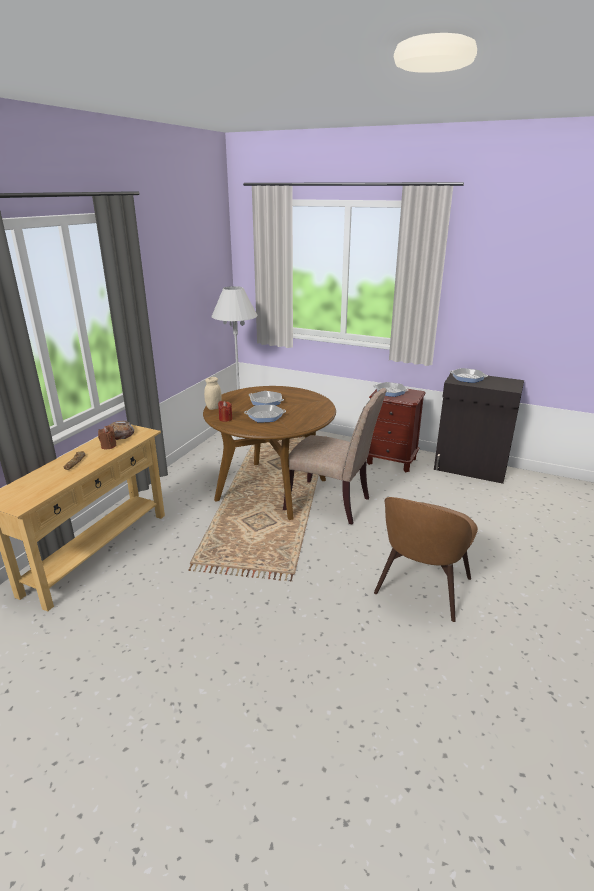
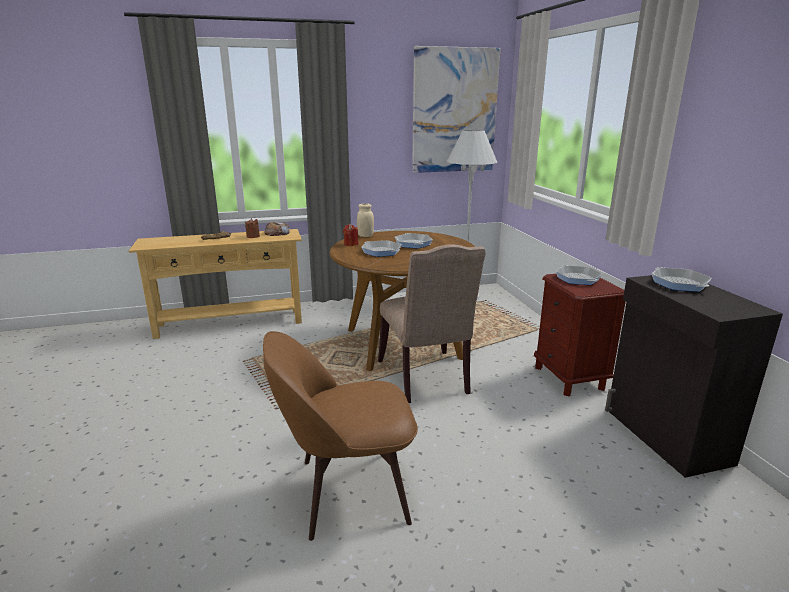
camera: 50 degrees right, 5 degrees down
none -> picture [412,46,500,173]

